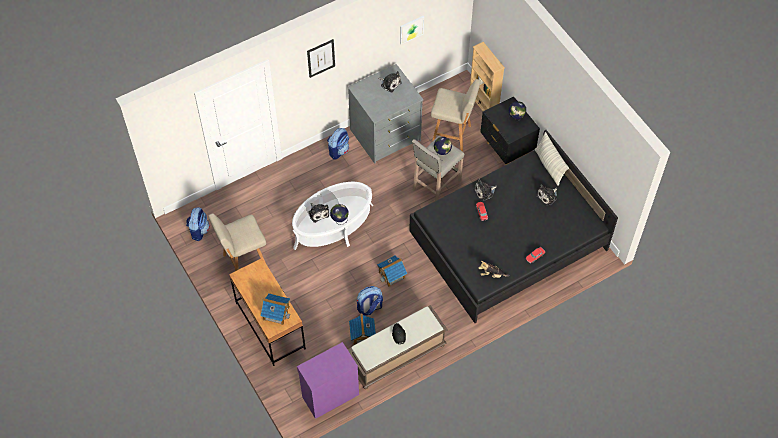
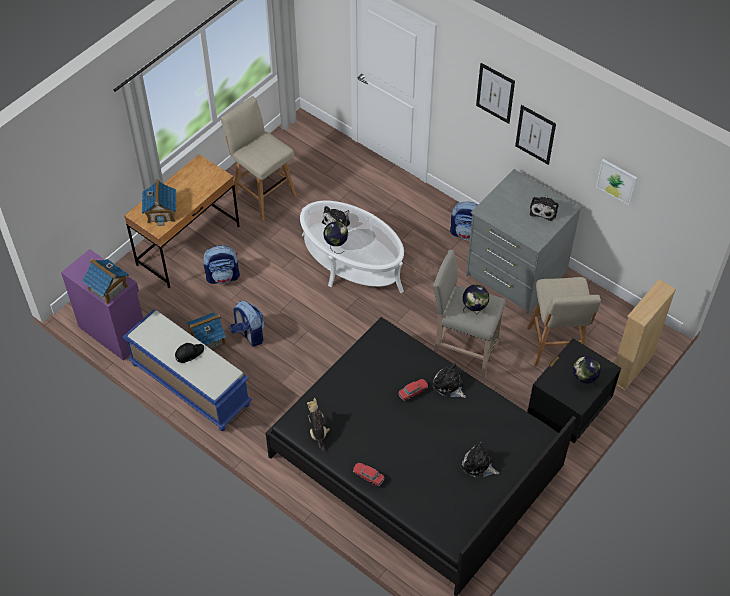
camera: 70 degrees right, 5 degrees down
backpack [186,207,210,241] -> backpack moved to [203,245,240,284]
brown bench [348,305,448,389] -> blue bench [122,309,252,431]
toy house [377,255,407,287] -> toy house moved to [82,258,129,304]
pillow [535,132,569,186] -> none
none -> picture [515,105,556,165]

